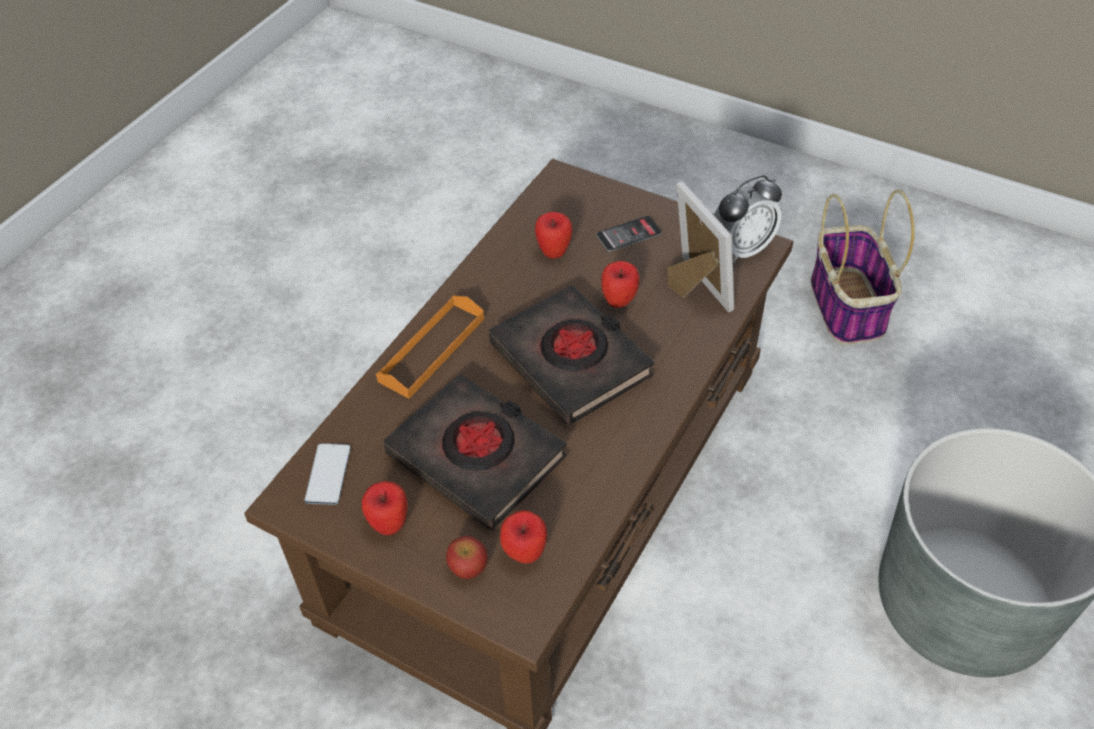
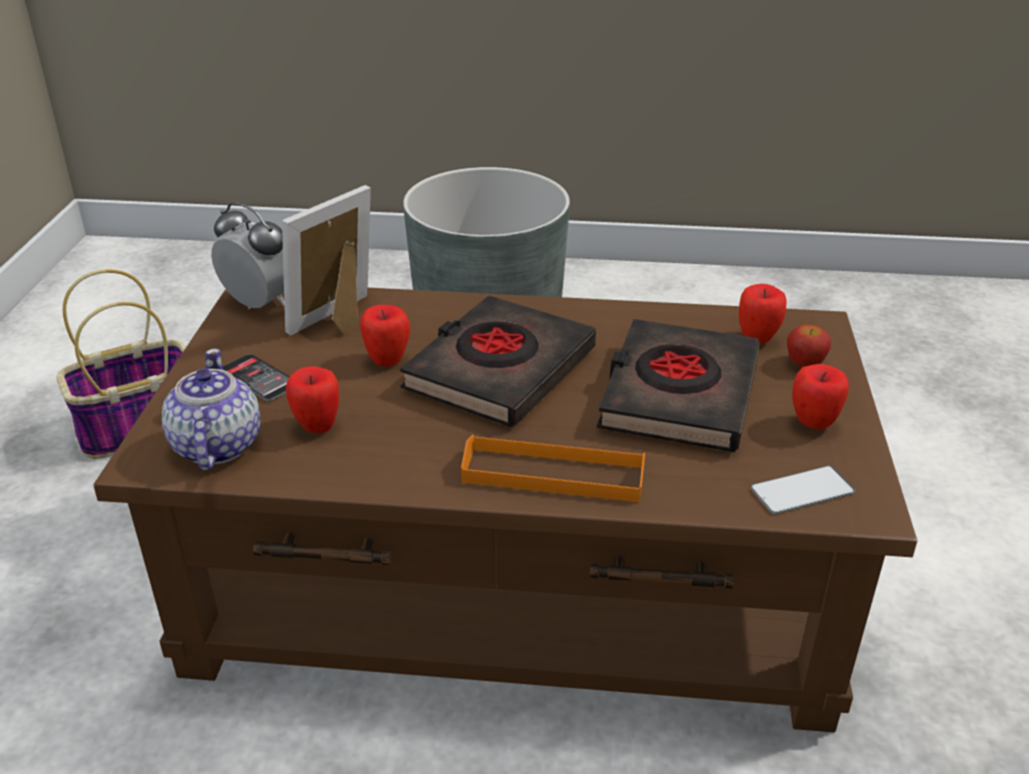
camera: 115 degrees left, 15 degrees down
none -> teapot [162,349,260,471]

